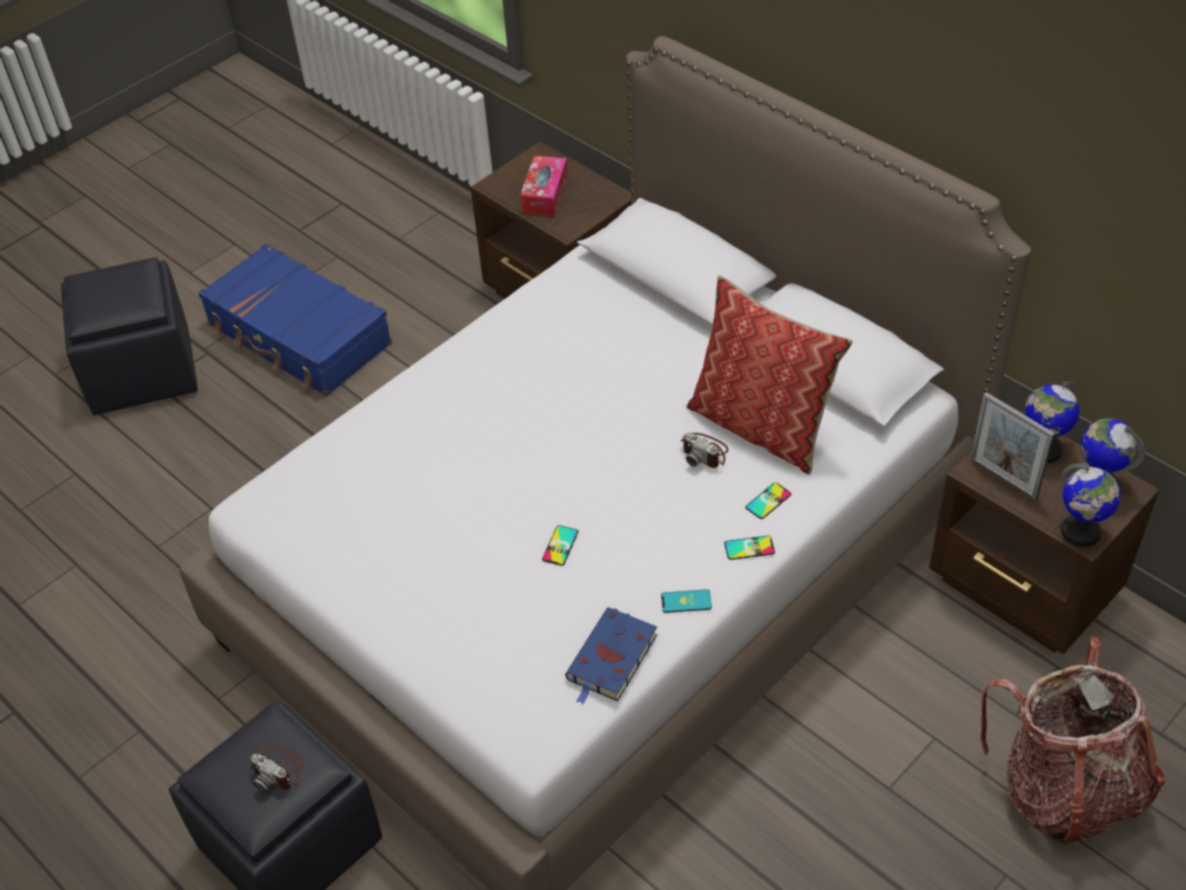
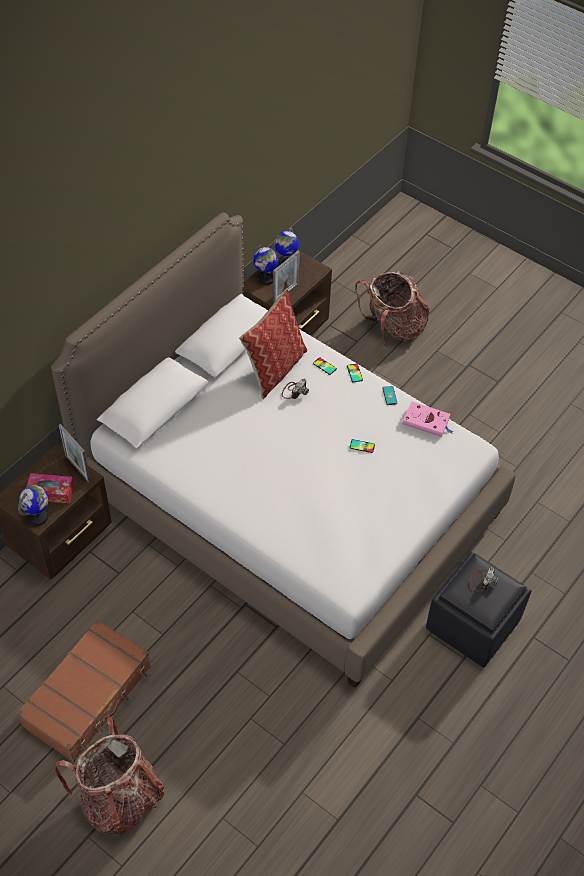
camera: 100 degrees left, 5 degrees up
black ottoman [61,257,198,415] -> backpack [54,716,164,835]
blue suitcase [198,243,392,396] -> brown suitcase [17,620,151,762]
blue book [565,607,657,705] -> pink book [402,402,453,437]
globe [1061,463,1121,547] -> globe moved to [18,485,49,526]
none -> picture frame [59,424,91,483]

